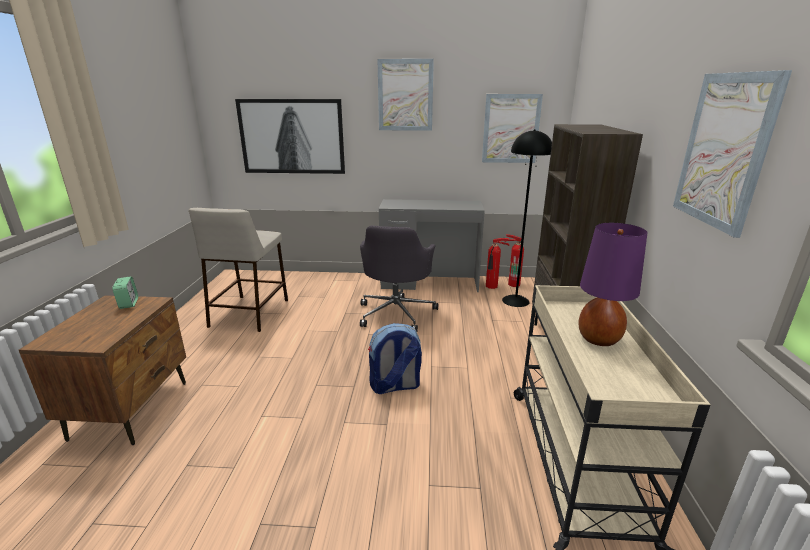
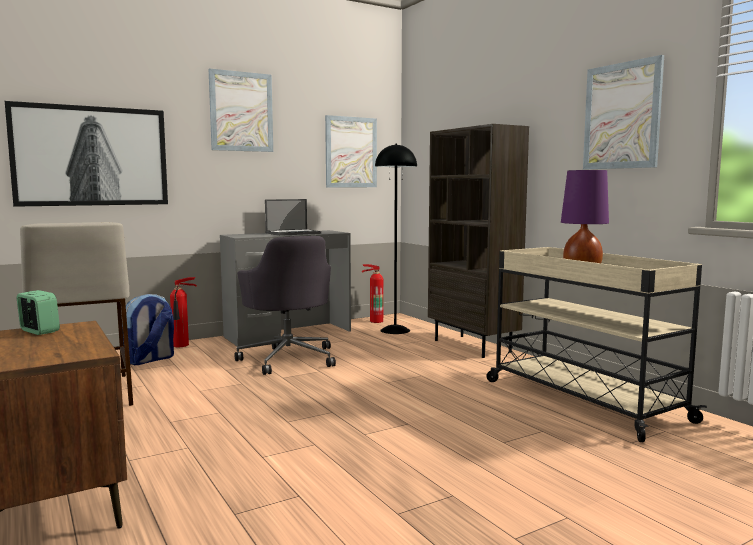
camera: 35 degrees left, 15 degrees down
backpack [368,323,422,394] -> backpack moved to [122,294,174,365]
fire extinguisher [486,238,510,289] -> fire extinguisher moved to [170,277,197,347]
none -> laptop [265,199,321,236]

